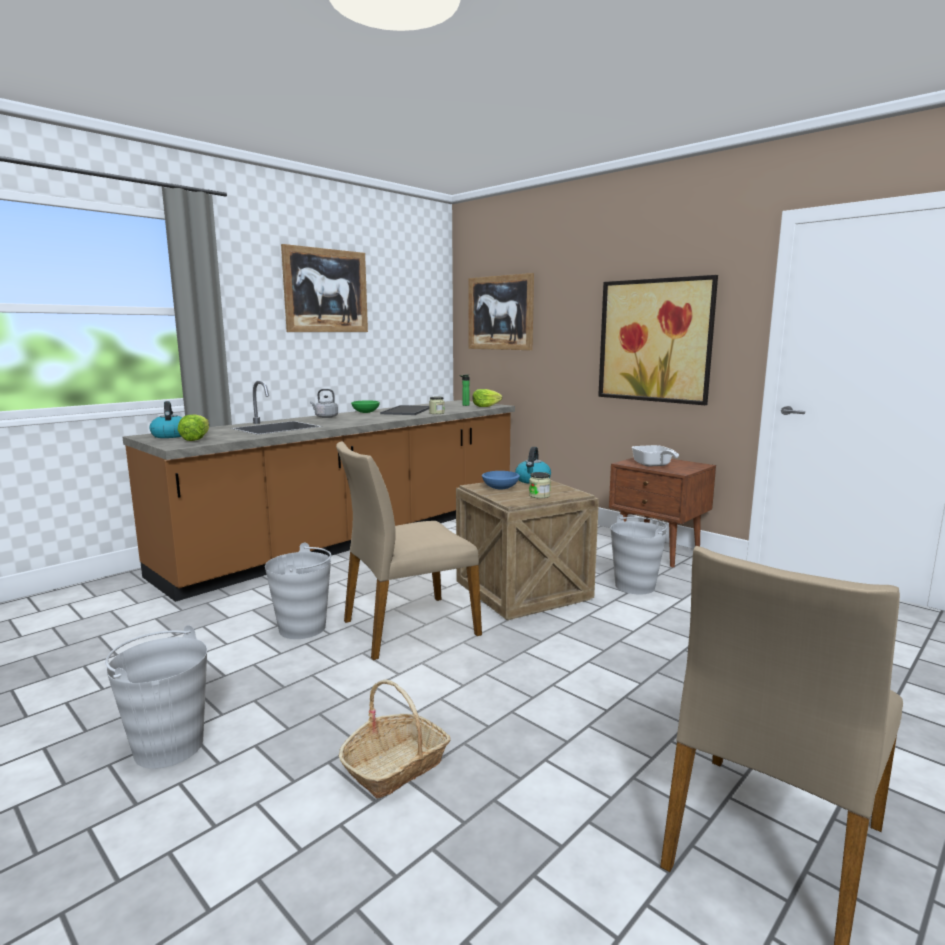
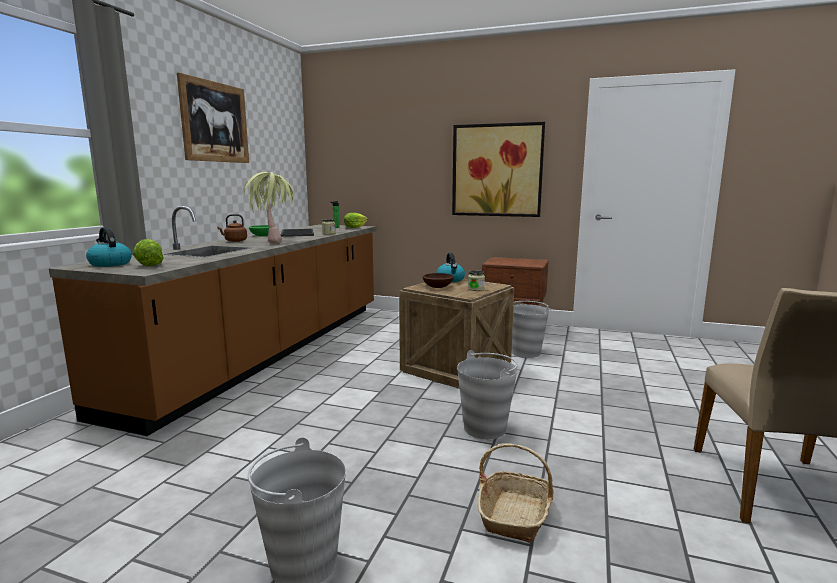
camera: 25 degrees left, 0 degrees up
grey bucket [265,543,332,639] -> grey bucket moved to [457,350,518,439]
grey kettle [310,389,338,418] -> brown kettle [217,214,247,242]
beige chair [336,442,482,660] -> none
picture [468,273,534,350] -> none
blue bowl [482,471,520,490] -> brown bowl [422,273,454,288]
frying pan [632,445,679,467] -> none
none -> potted plant [243,172,295,244]

